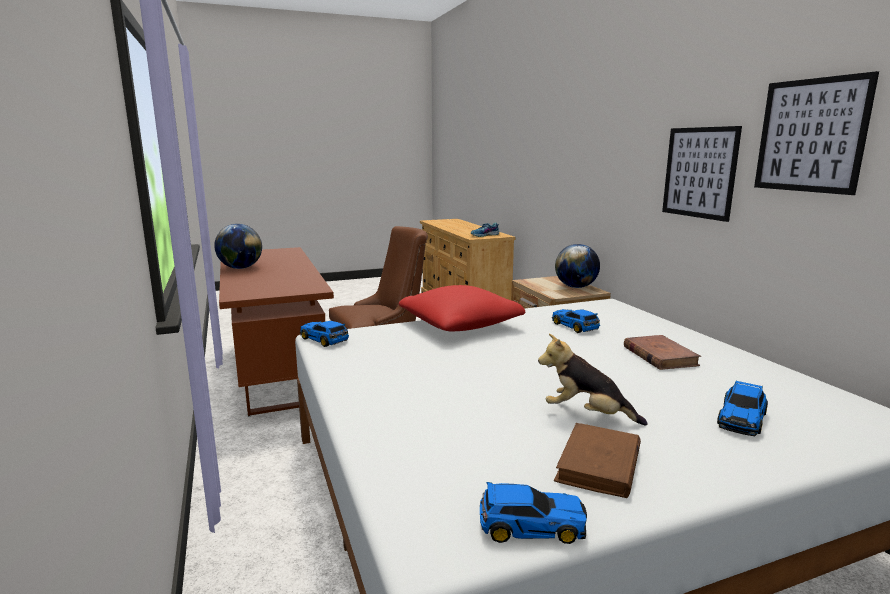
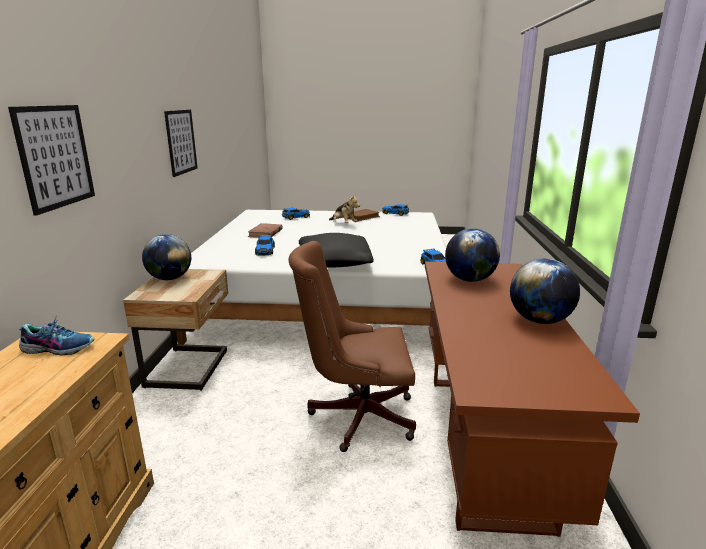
camera: 155 degrees left, 5 degrees up
red pillow [398,285,525,331] -> black pillow [299,233,374,267]
picture [754,71,879,195] -> picture moved to [8,105,95,216]
none -> globe [445,228,500,282]

